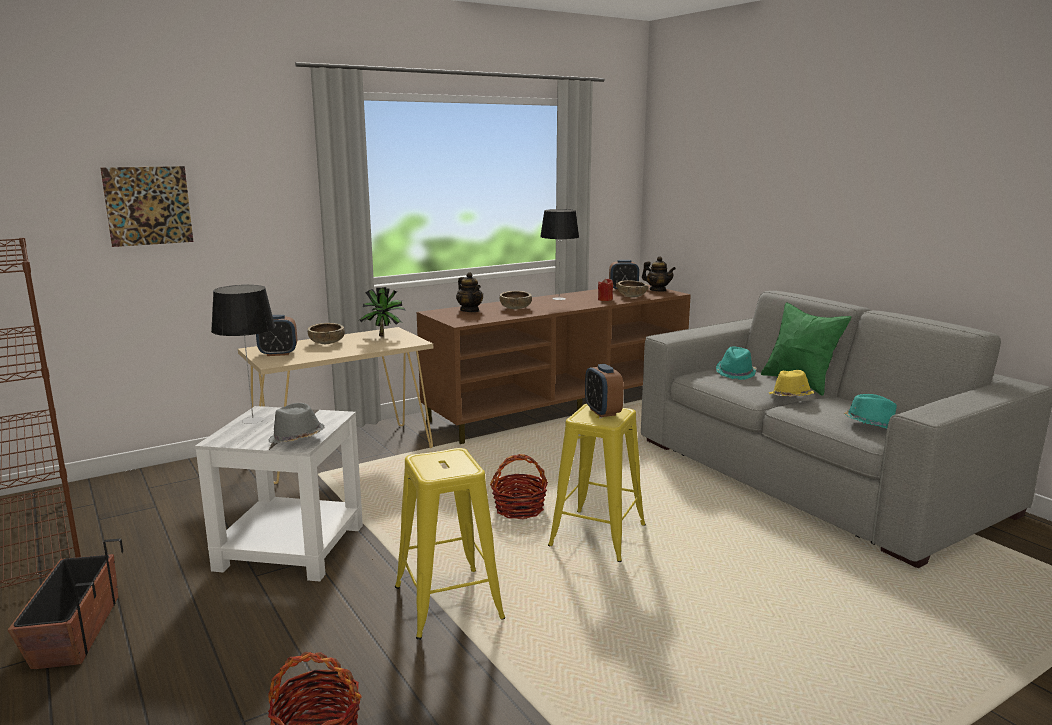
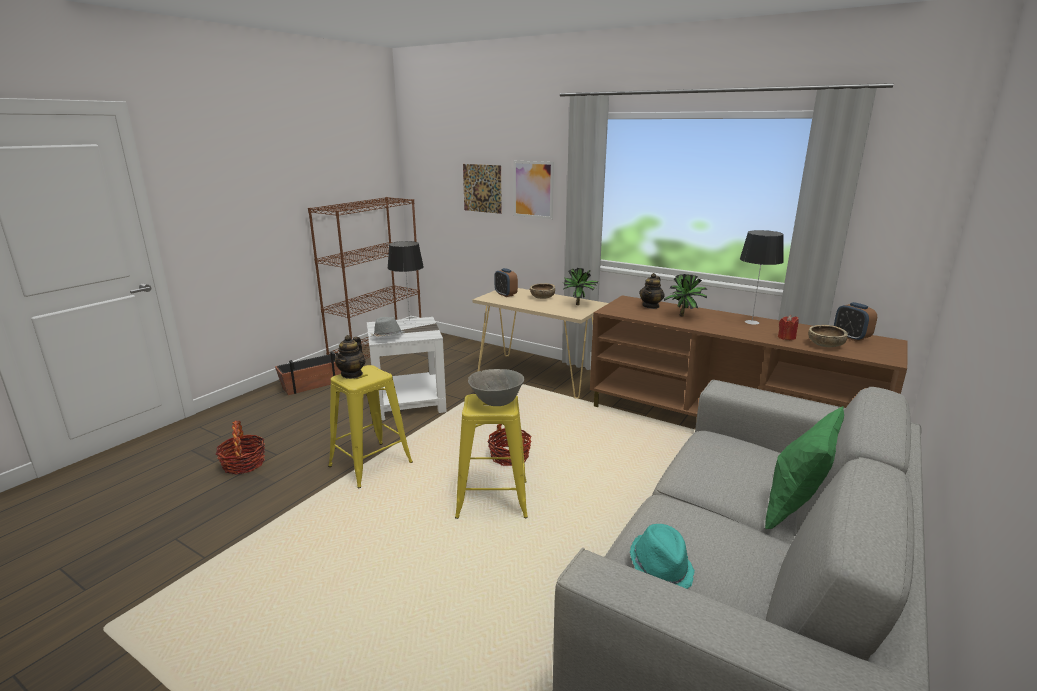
camera: 65 degrees right, 5 degrees up
brown bowl [500,291,532,310] -> potted plant [664,274,707,317]
alarm clock [585,364,624,417] -> grey bowl [468,369,524,406]
teapot [642,256,676,291] -> teapot moved to [335,335,366,379]
turquoise hat [716,347,757,380] -> none
yellow hat [769,370,814,397] -> none
none -> picture [513,161,554,219]

